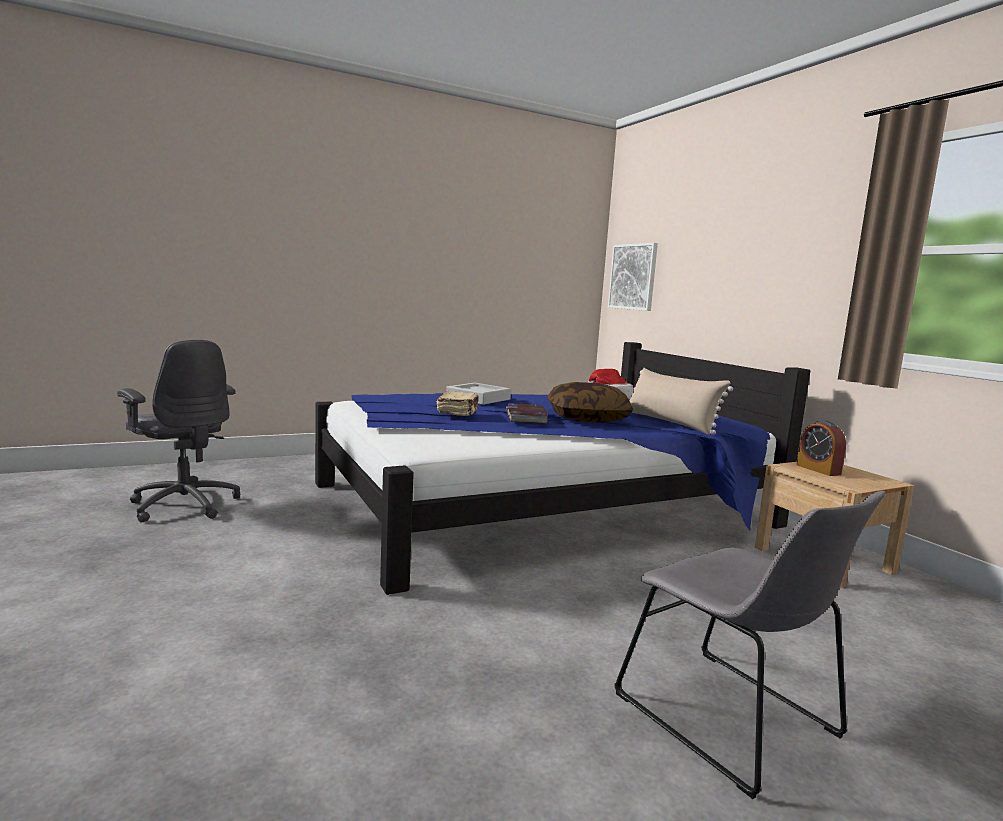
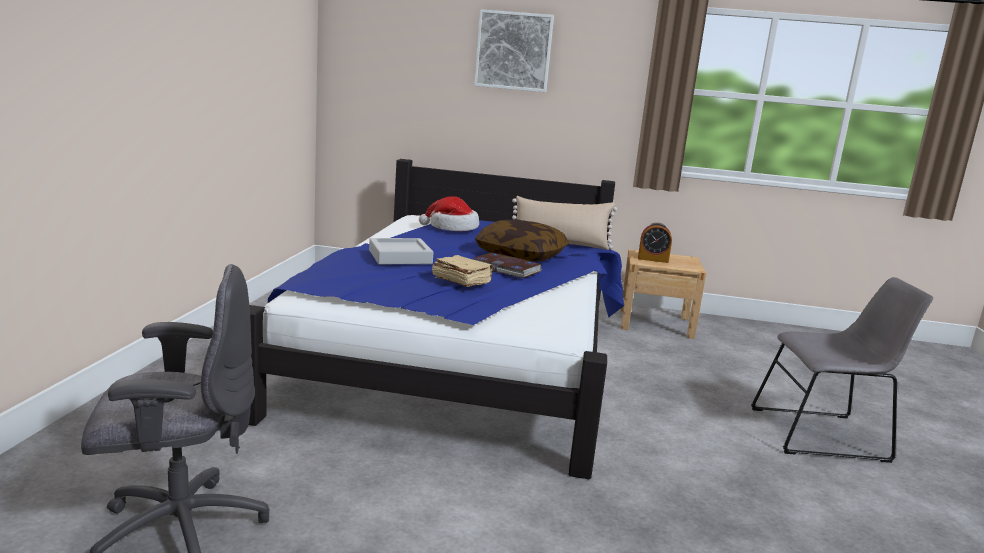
camera: 55 degrees left, 5 degrees up
picture [608,243,658,311] -> picture moved to [474,9,554,92]

